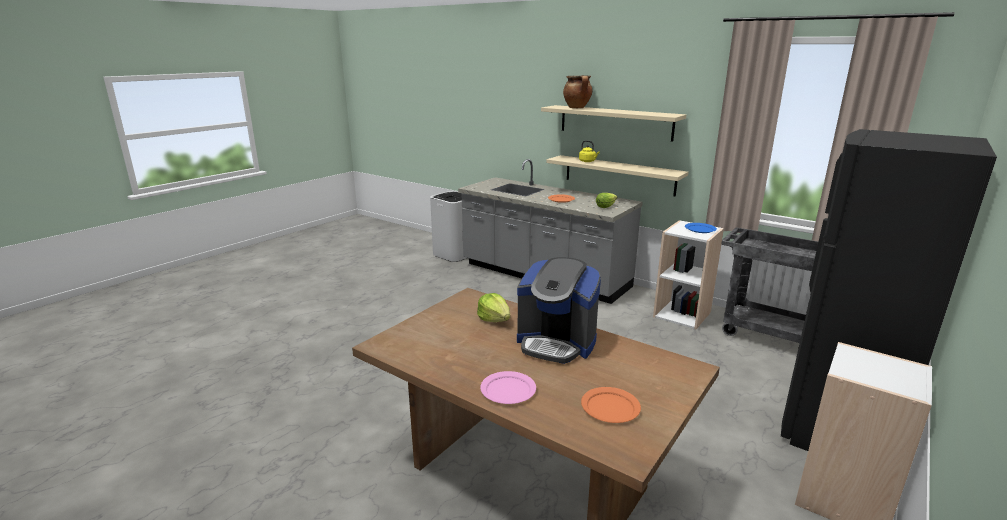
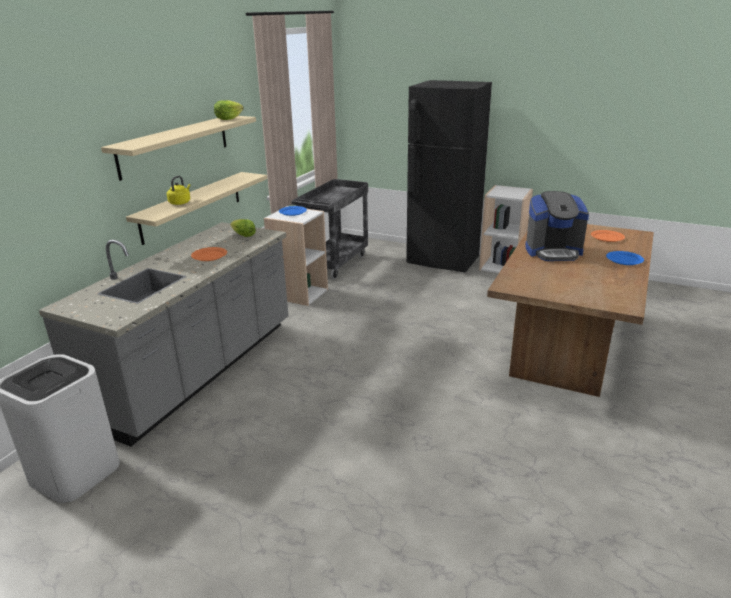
camera: 100 degrees left, 5 degrees up
lettuce [477,293,510,322] -> lettuce moved to [214,100,244,120]
pink plate [480,371,536,404] -> blue plate [606,251,644,265]
coffee machine [517,257,601,364] -> coffee machine turned 75 degrees clockwise [525,191,589,261]
cooking pot [563,75,592,108] -> none

